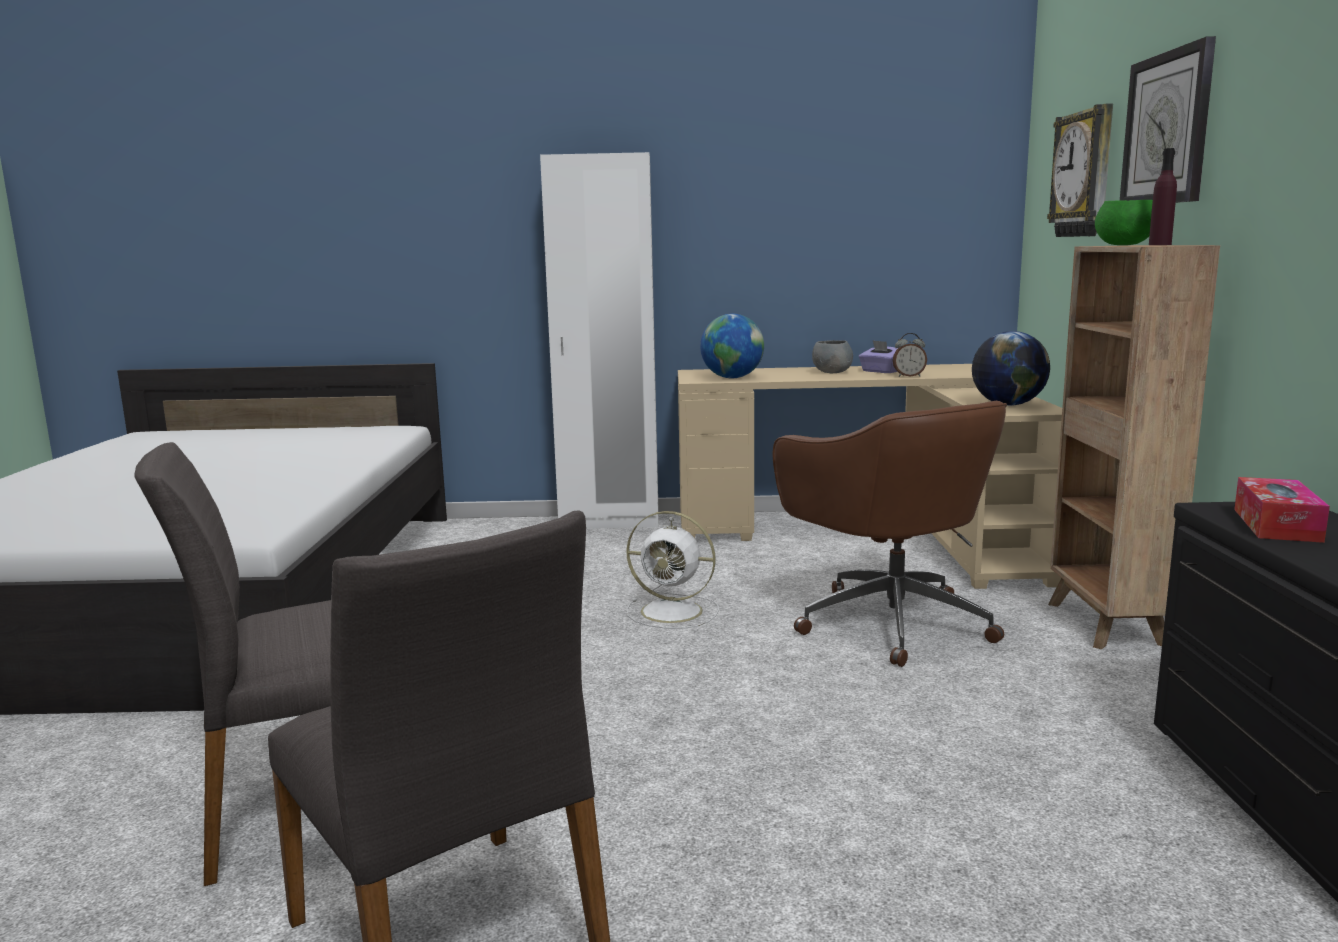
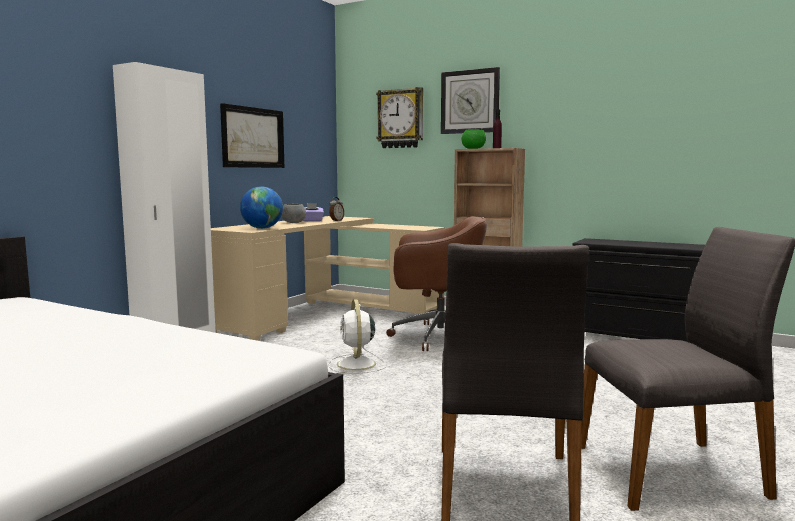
camera: 60 degrees left, 5 degrees down
white fan [626,511,719,629] -> white fan turned 120 degrees clockwise [329,299,386,374]
globe [972,331,1050,406] -> none
tissue box [1234,477,1330,543] -> none
none -> picture [220,103,284,168]

